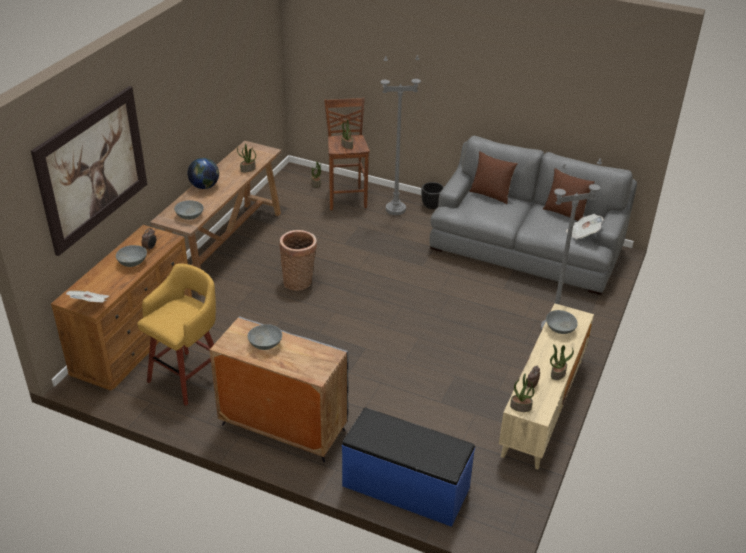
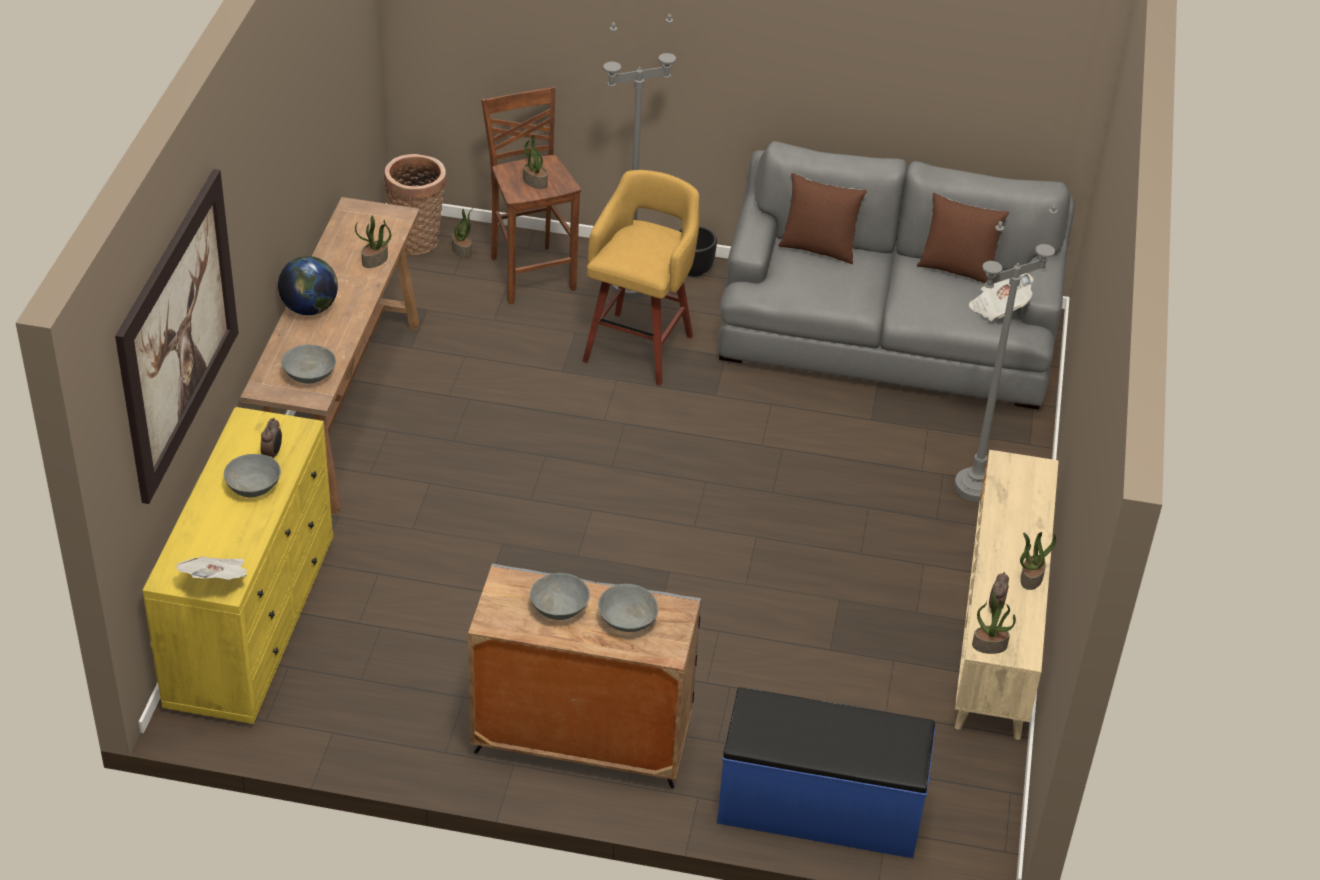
camera: 15 degrees left, 5 degrees up
brown dresser [51,225,192,391] -> yellow dresser [142,407,333,724]
yellow stool [137,263,216,406] -> yellow stool moved to [582,170,699,386]
basket [279,230,317,291] -> basket moved to [384,154,447,255]
grey bowl [546,310,578,334] -> grey bowl moved to [598,584,658,632]

